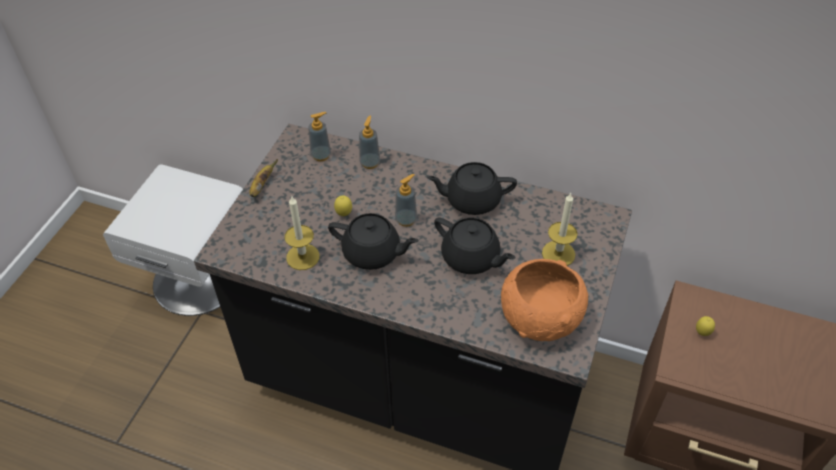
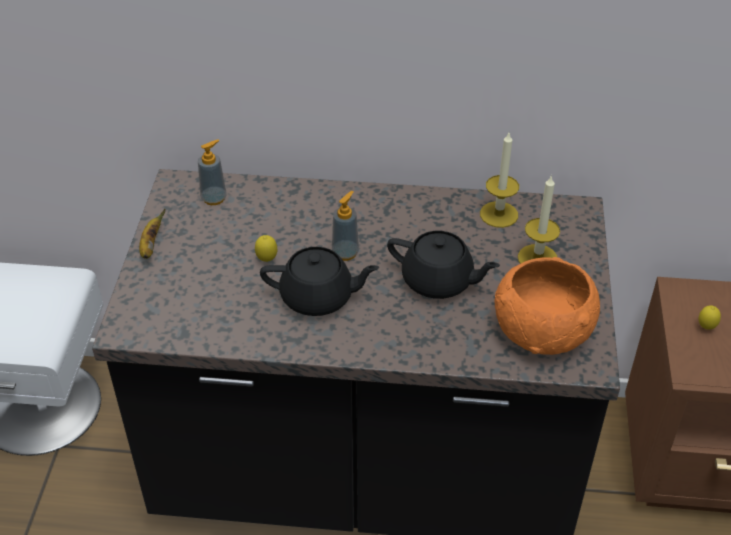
camera: 15 degrees left, 5 degrees down
candle [285,197,320,270] -> candle moved to [480,133,519,228]
soap dispenser [359,115,380,169] -> none
black teapot [427,162,517,215] -> none

